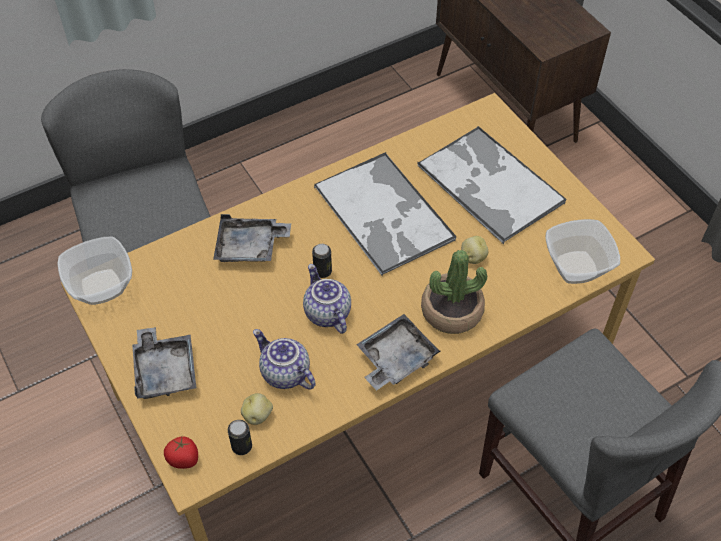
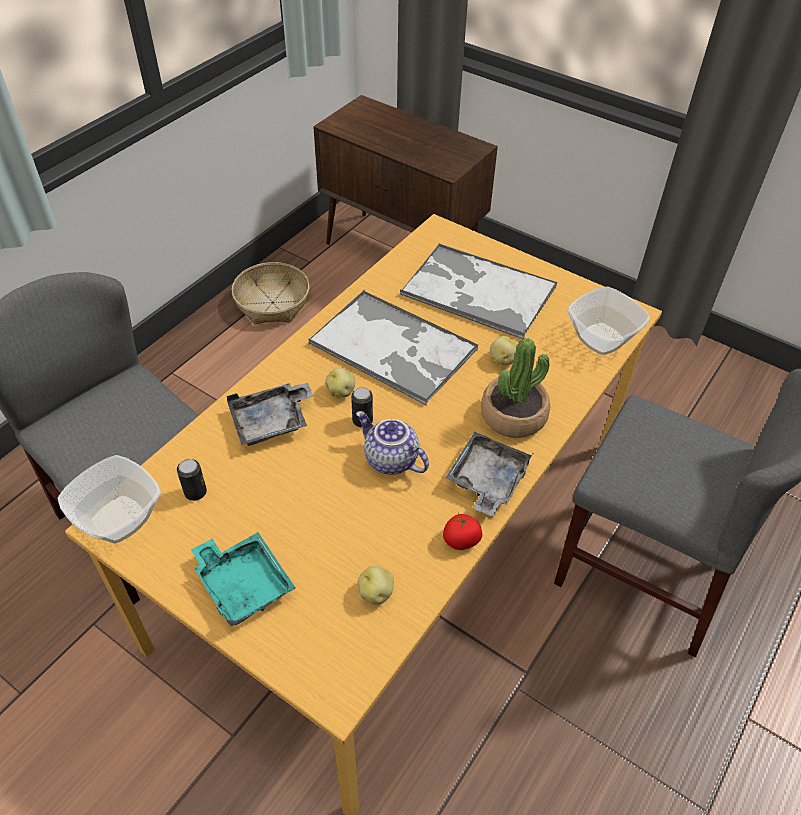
camera: 25 degrees left, 5 degrees down
grey tray [132,327,196,399] -> turquoise tray [191,532,295,626]
tomato [164,436,198,469] -> tomato moved to [443,513,482,550]
can [228,420,252,455] -> can moved to [177,459,207,501]
teapot [253,329,316,390] -> none
none -> basket [232,262,310,324]
none -> potato [325,368,355,398]

